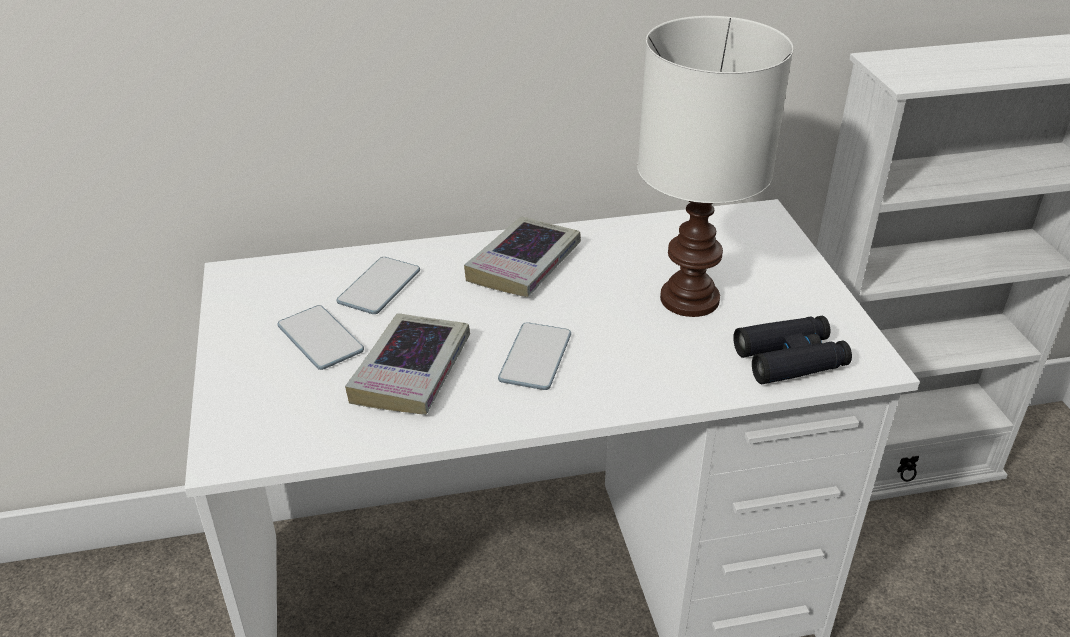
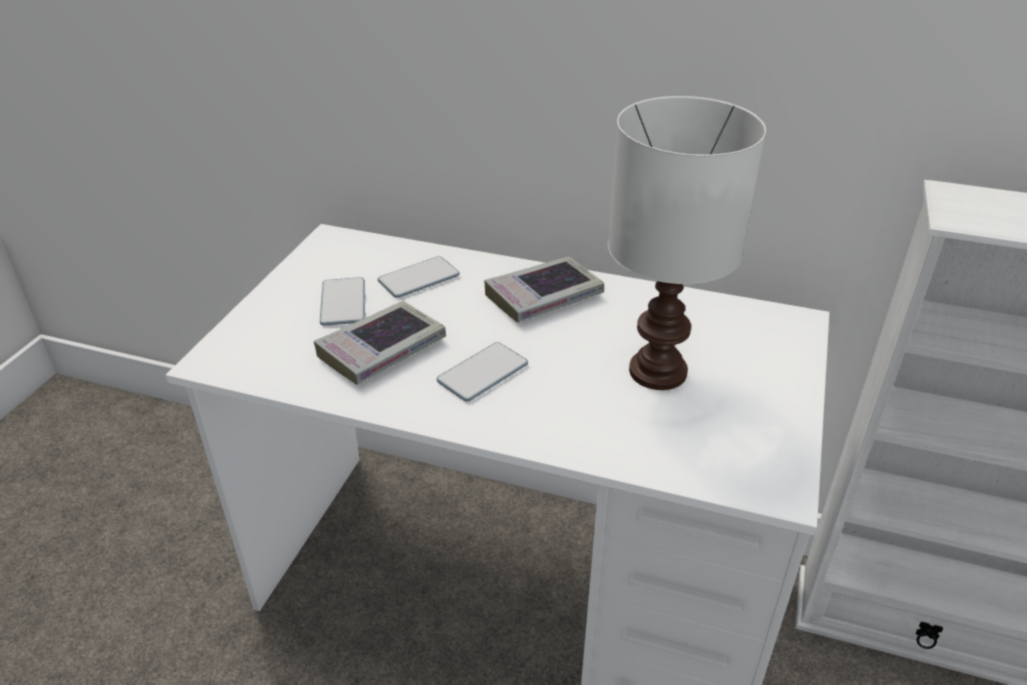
camera: 30 degrees right, 0 degrees up
black binoculars [733,316,852,384] -> none

